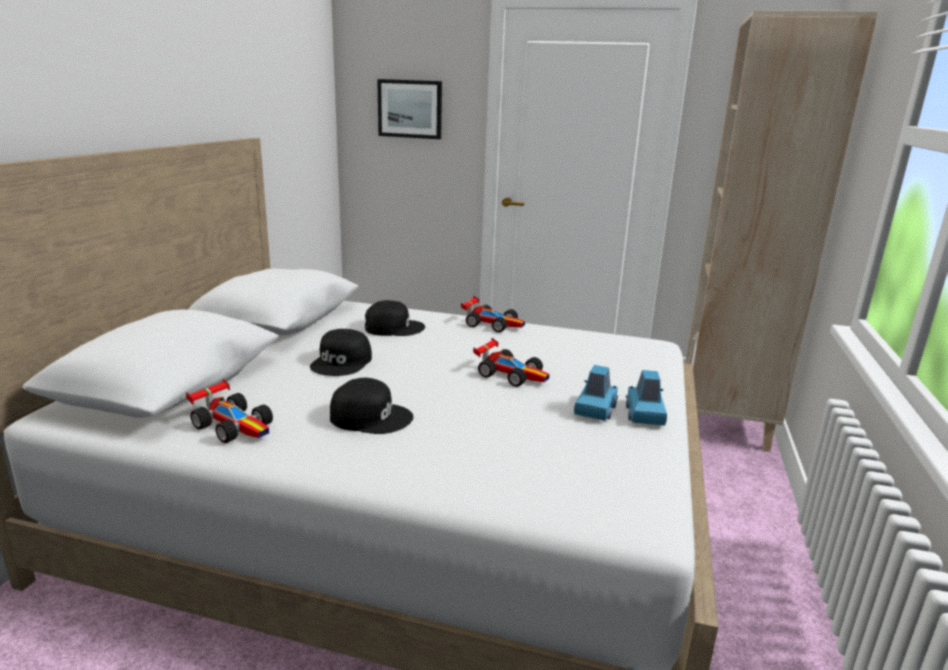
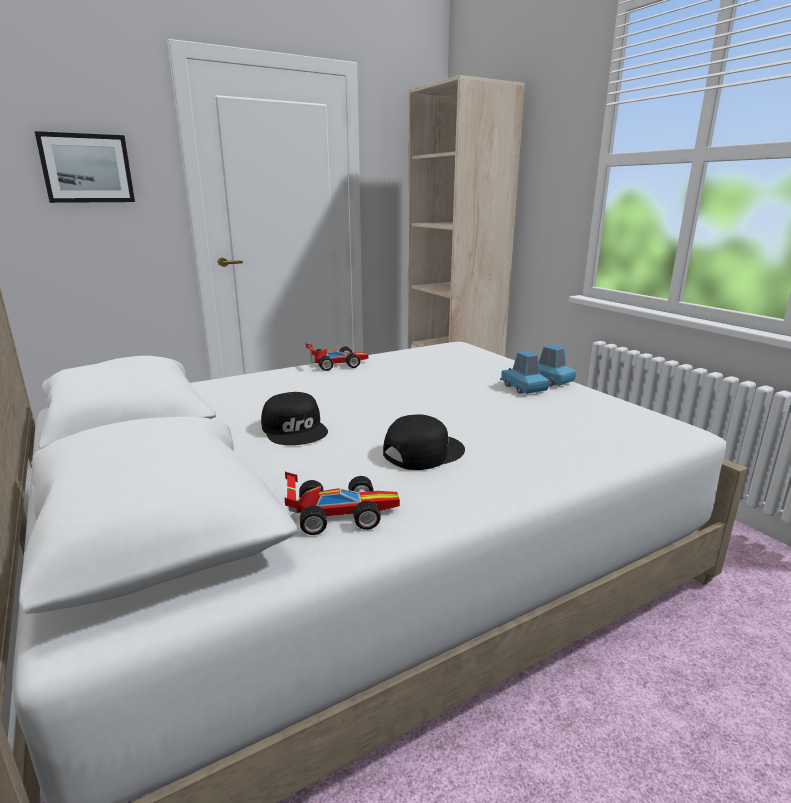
camera: 45 degrees left, 0 degrees up
black cap [365,300,425,336] -> none
toy car [473,338,550,387] -> none

